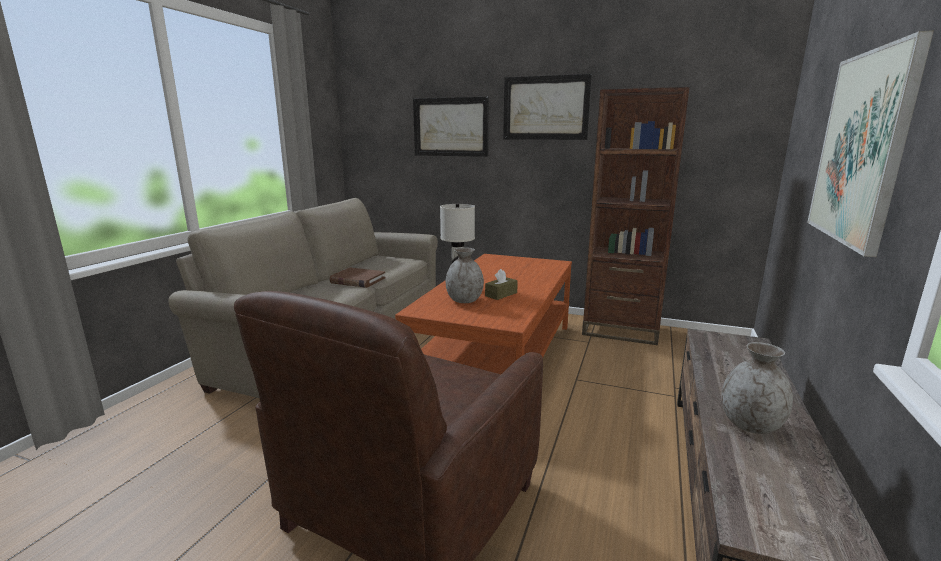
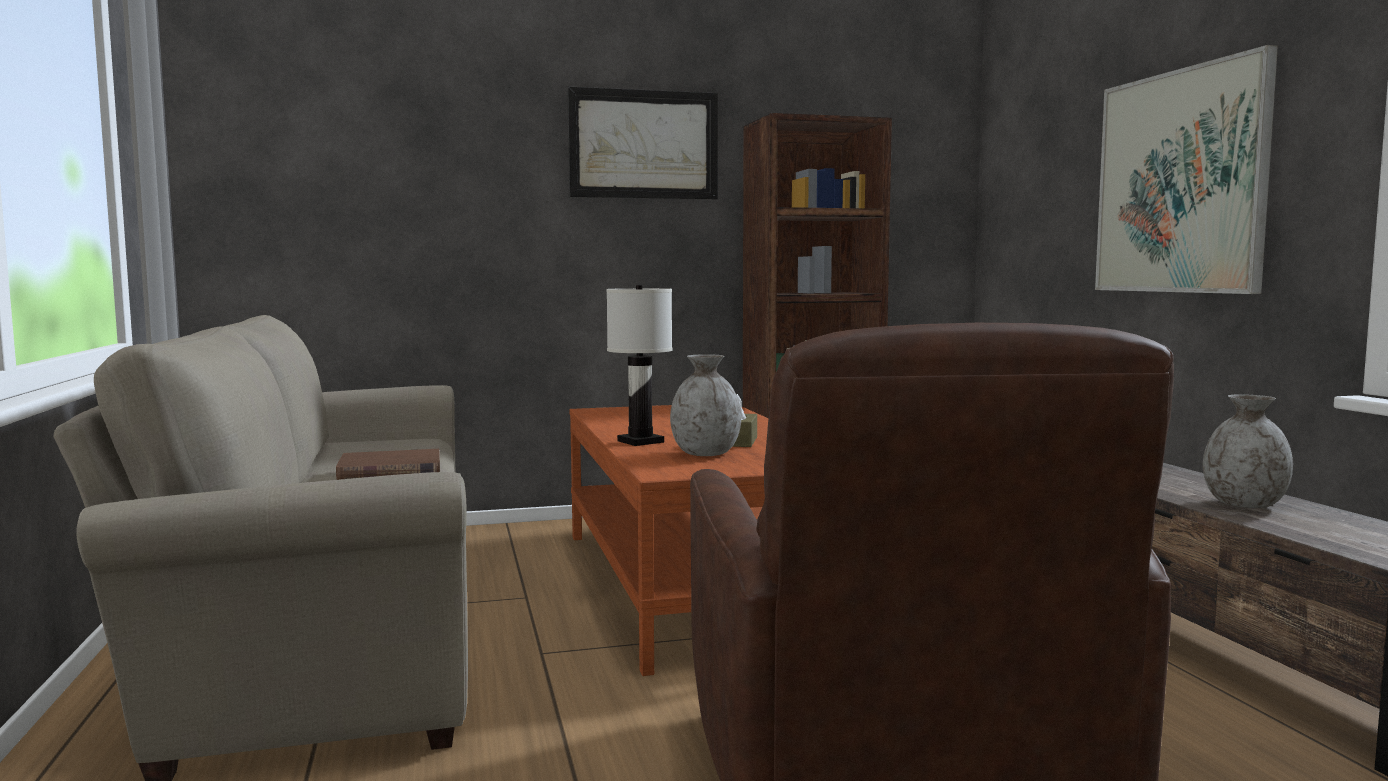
camera: 35 degrees left, 10 degrees down
picture [413,97,489,157] -> none

